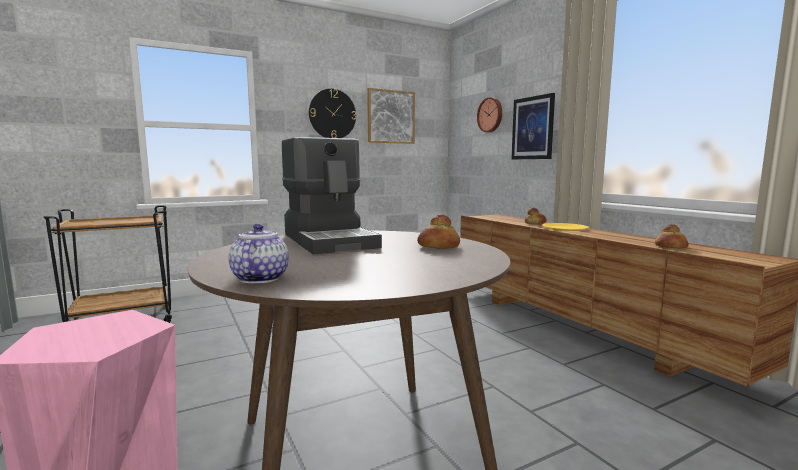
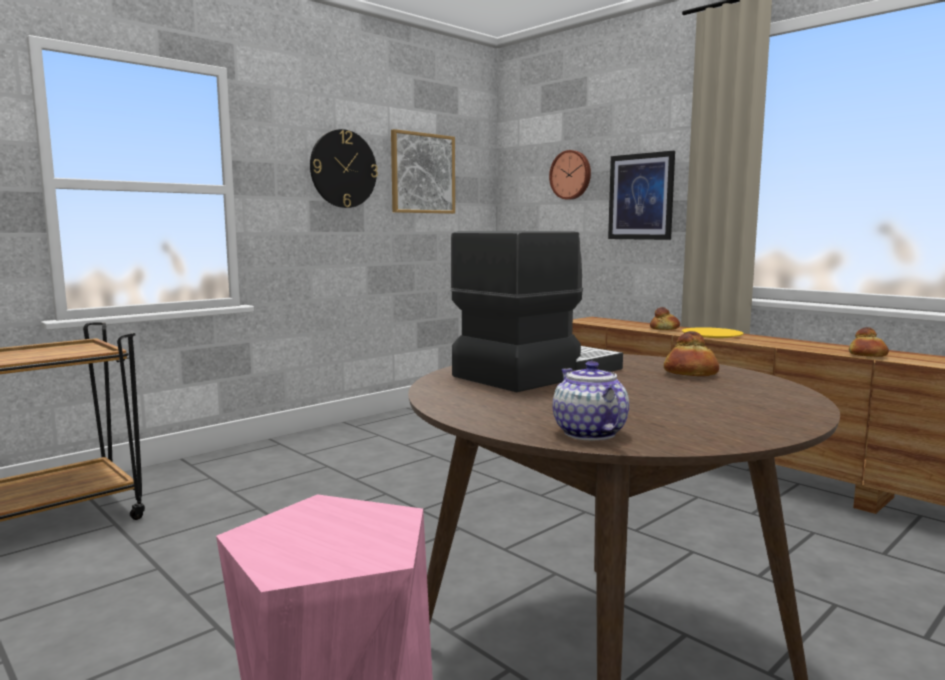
camera: 15 degrees left, 0 degrees up
coffee machine [282,137,382,254] -> coffee machine turned 90 degrees counterclockwise [451,231,623,392]

